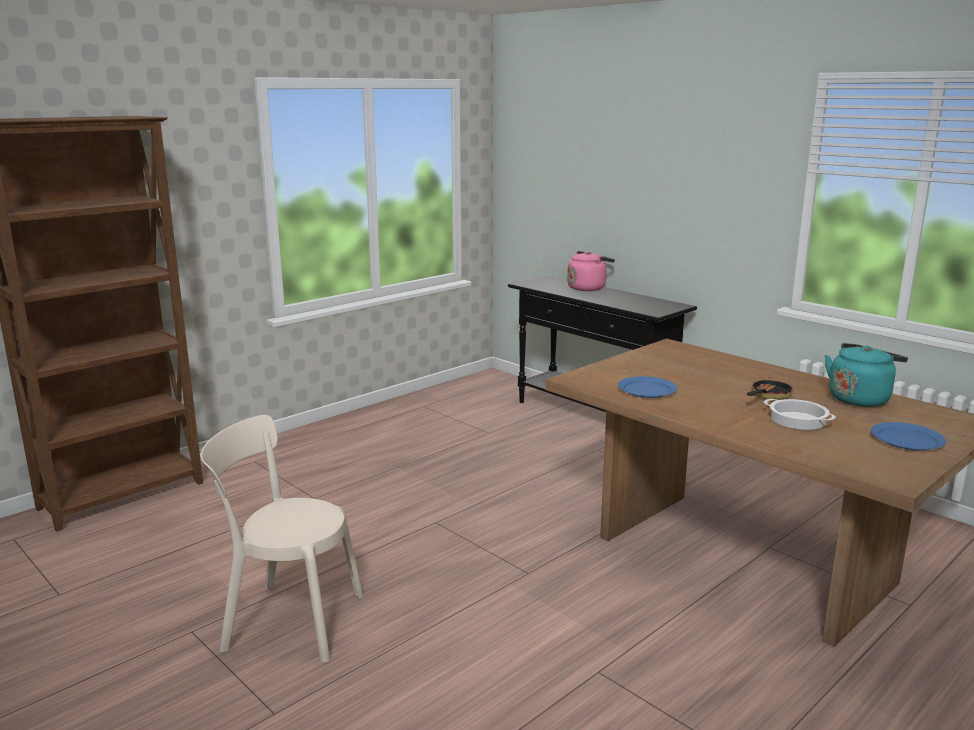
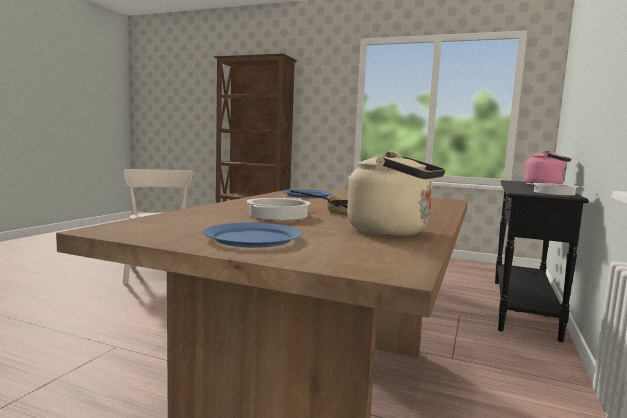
camera: 65 degrees right, 10 degrees down
turquoise kettle [825,343,908,407] -> beige kettle [347,151,445,236]
none -> cooking pot [527,183,582,196]

